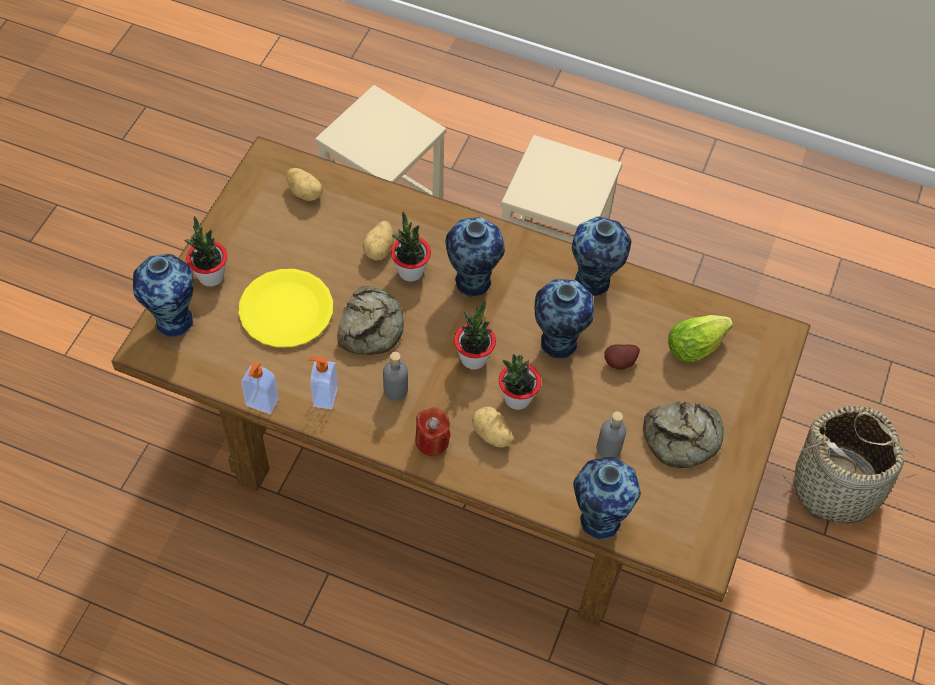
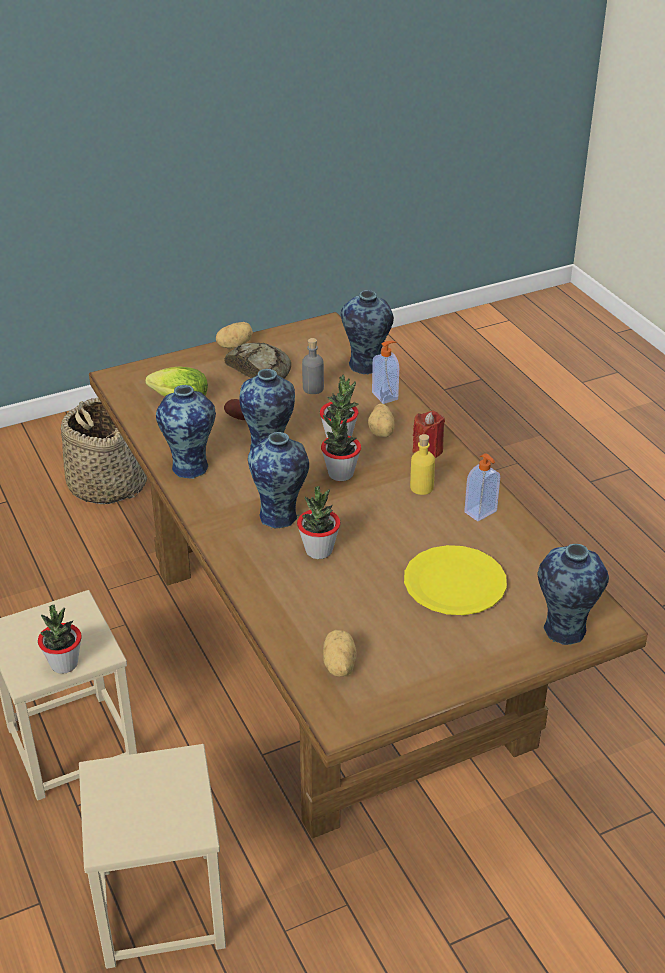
camera: 135 degrees left, 20 degrees down
potted plant [184,216,227,287] -> potted plant moved to [38,605,82,674]
soap dispenser [241,361,279,414] -> soap dispenser moved to [372,341,399,404]
bread [337,286,404,355] -> none
potato [363,221,394,260] -> potato moved to [216,322,253,349]
grey bottle [383,352,408,401] -> yellow bottle [410,434,435,495]

